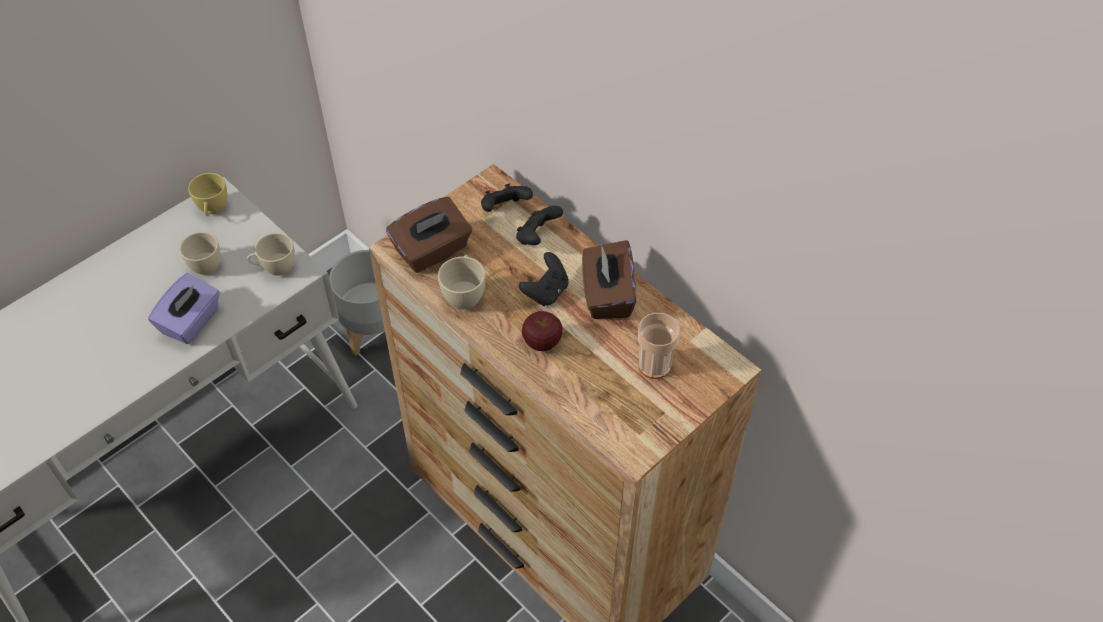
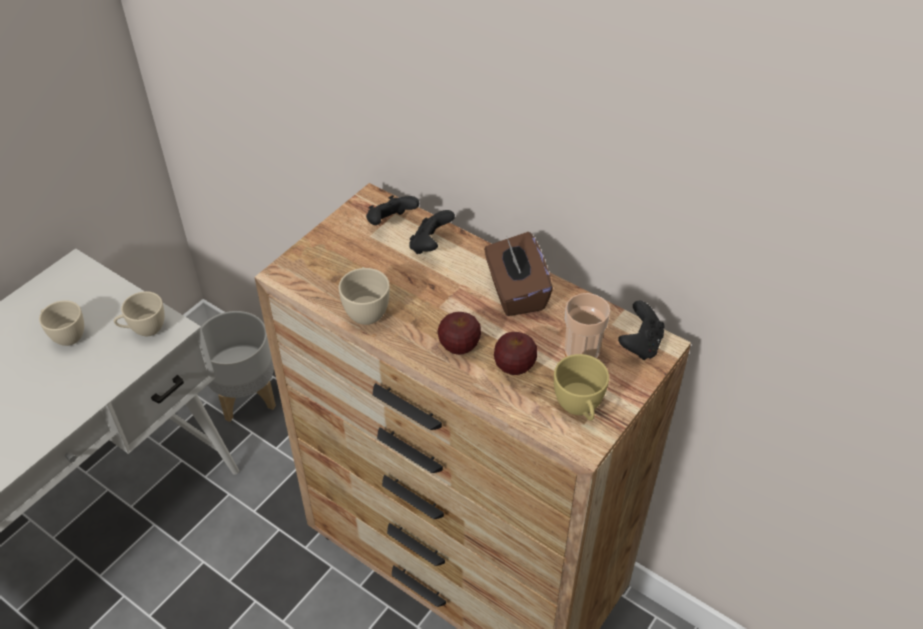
camera: 10 degrees left, 5 degrees down
purple tissue box [148,273,220,344] -> none
yellow cup [188,173,227,216] -> yellow cup moved to [554,354,609,421]
brown tissue box [386,197,472,273] -> none
black game controller [519,252,569,306] -> black game controller moved to [618,301,665,360]
none -> apple [494,332,537,375]

